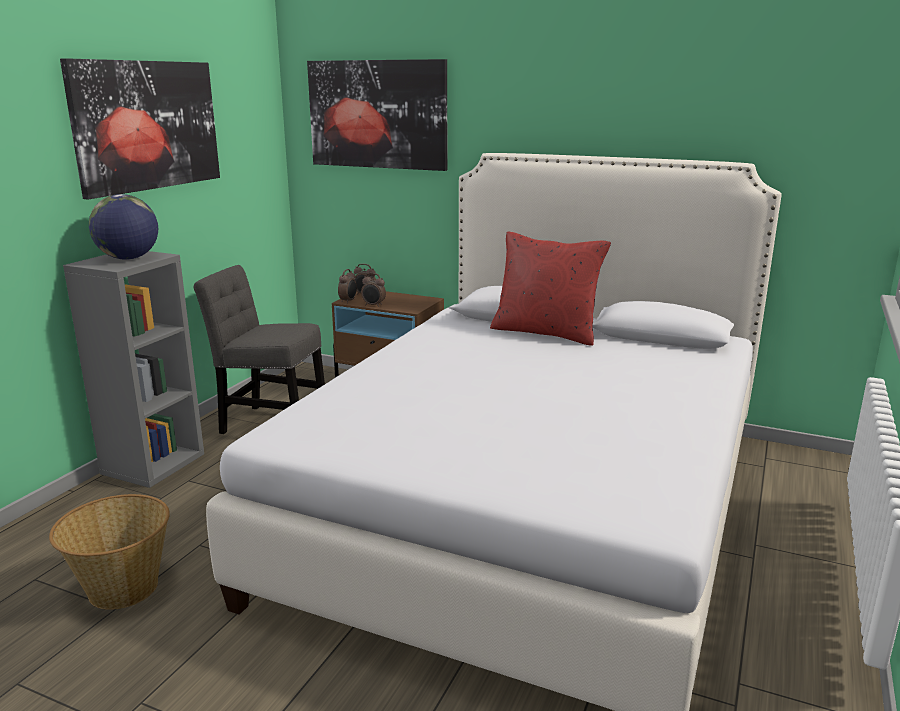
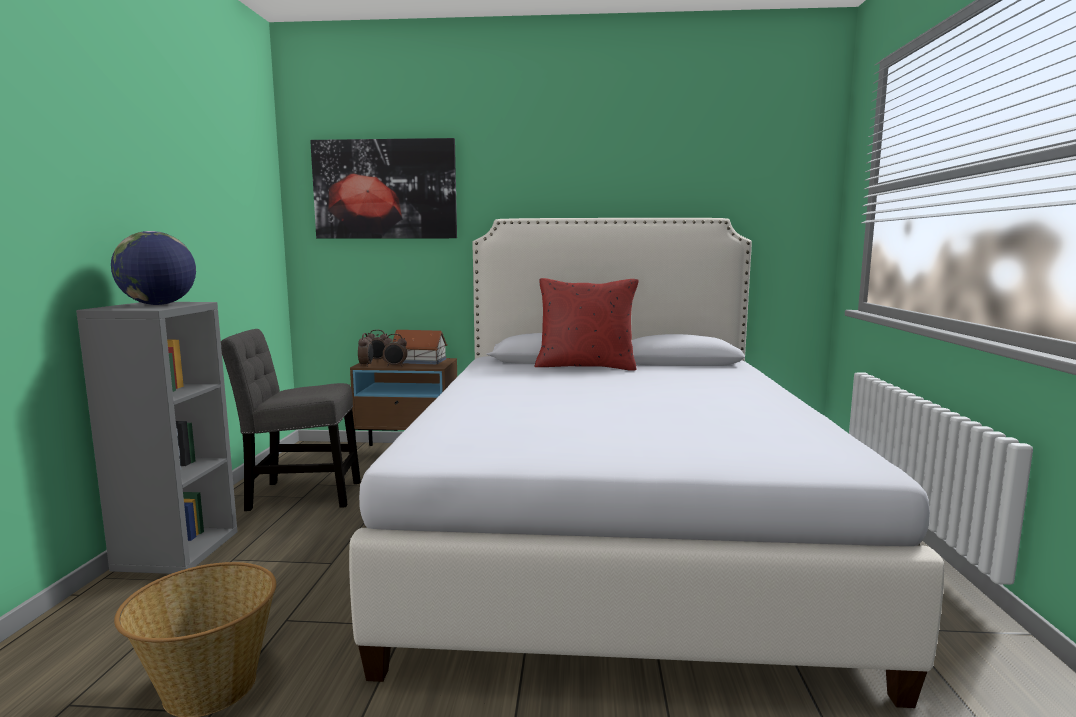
camera: 20 degrees left, 10 degrees down
picture [60,58,220,200] -> none
none -> toy house [393,330,448,364]

